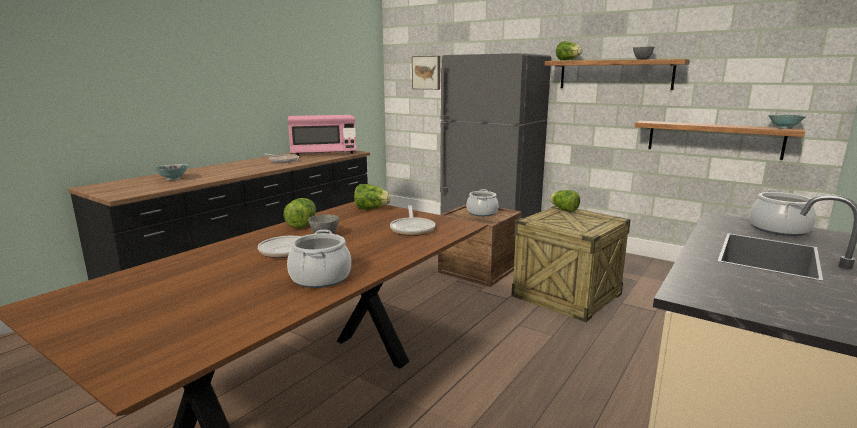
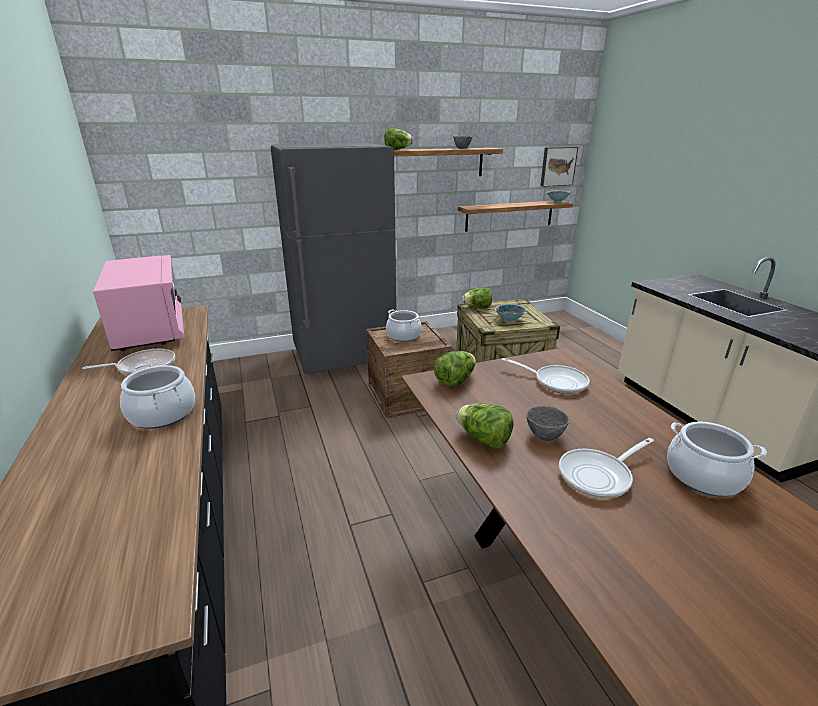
camera: 55 degrees left, 10 degrees up
bowl [154,164,189,180] -> bowl moved to [495,304,526,323]
pink microwave [288,115,357,156] -> pink microwave turned 45 degrees counterclockwise [93,255,184,351]
picture [412,56,440,90] -> picture moved to [540,147,578,187]
cooking pot [749,189,816,236] -> cooking pot moved to [120,363,195,429]

